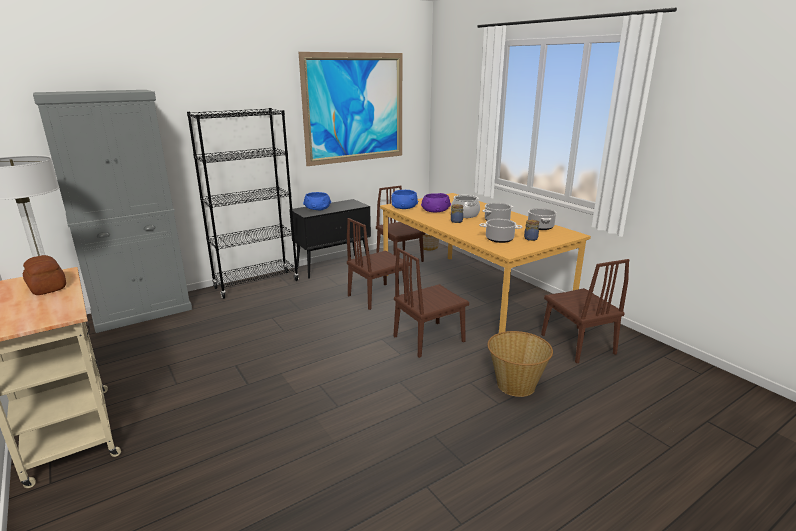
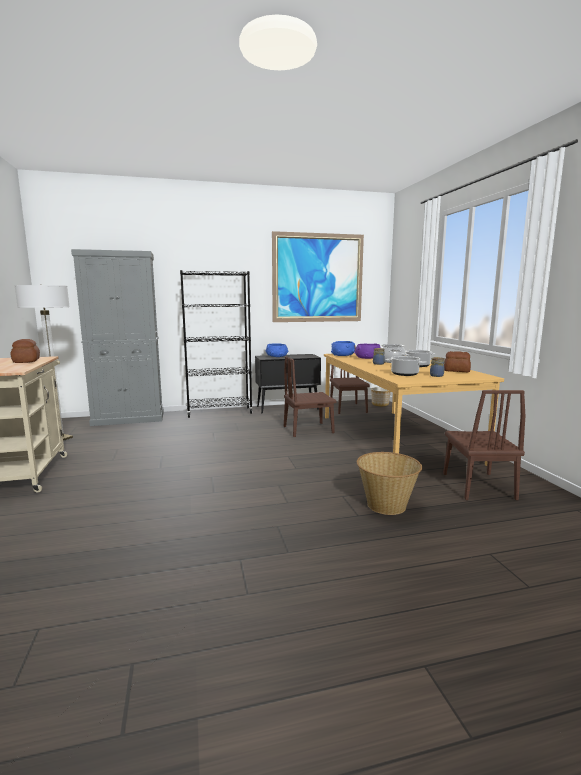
camera: 20 degrees right, 10 degrees down
brown chair [393,248,469,358] -> none
cooking pot [528,208,557,230] -> bread [444,351,471,372]

